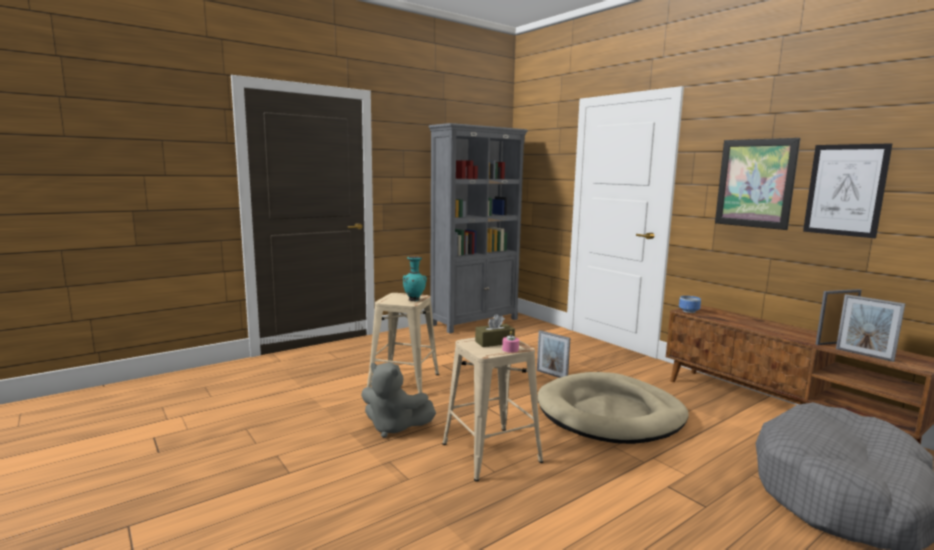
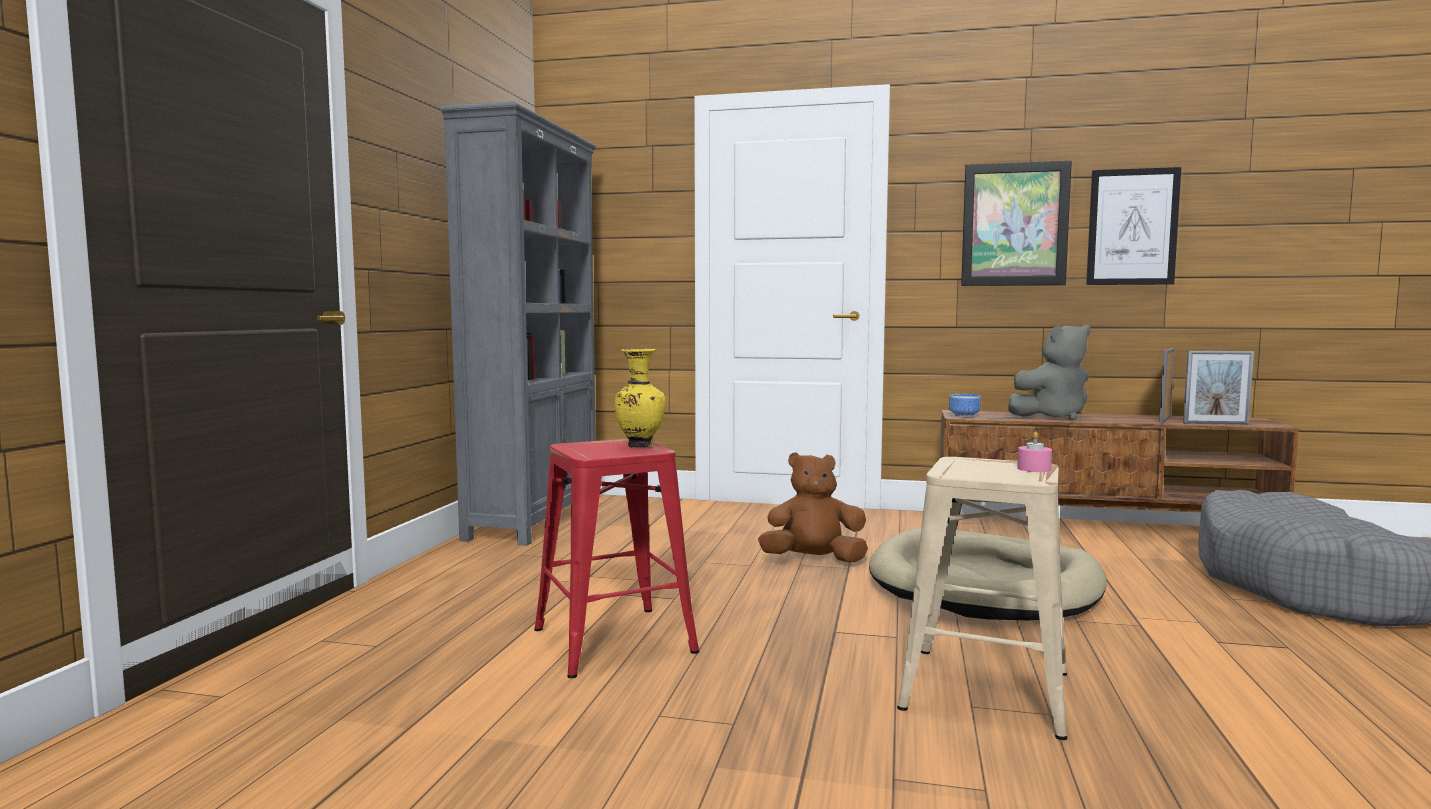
camera: 40 degrees left, 5 degrees down
grey plush toy [361,362,436,438] -> grey plush toy moved to [1008,324,1091,421]
beige stool [367,293,439,393] -> red stool [534,439,699,678]
turquoise vase [403,256,427,301] -> yellow vase [614,348,665,448]
brown tissue box [475,314,515,347] -> none
picture frame [537,330,570,378] -> brown plush toy [758,452,868,562]

